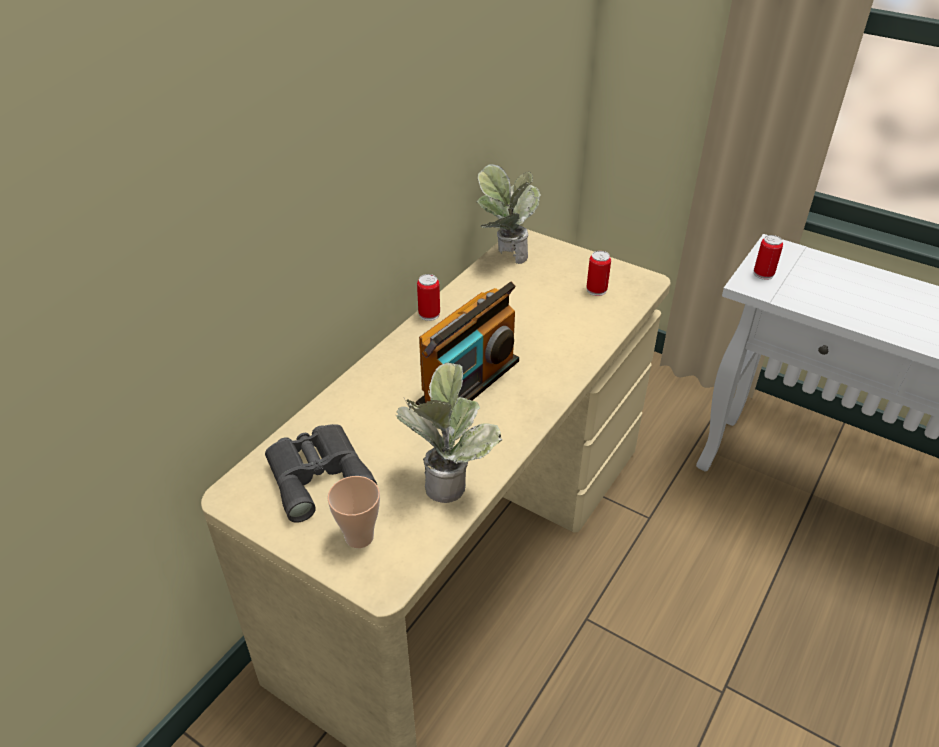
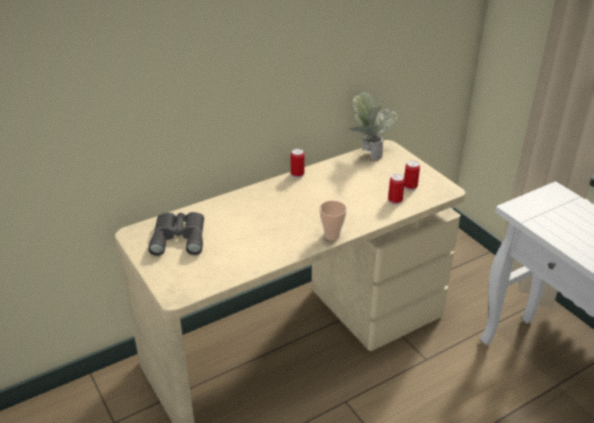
camera: 25 degrees right, 5 degrees down
cup [327,476,380,548] -> cup moved to [319,200,347,241]
potted plant [395,363,502,503] -> none
radio [416,282,519,405] -> none
can [754,235,783,280] -> can moved to [388,174,405,205]

